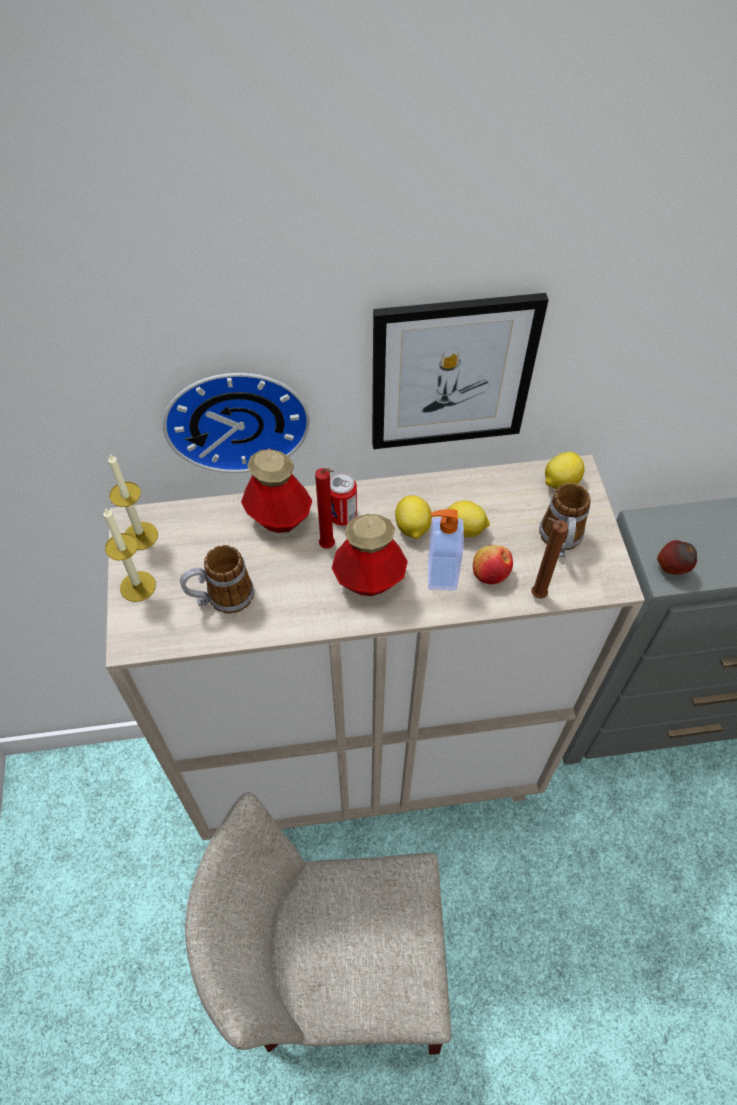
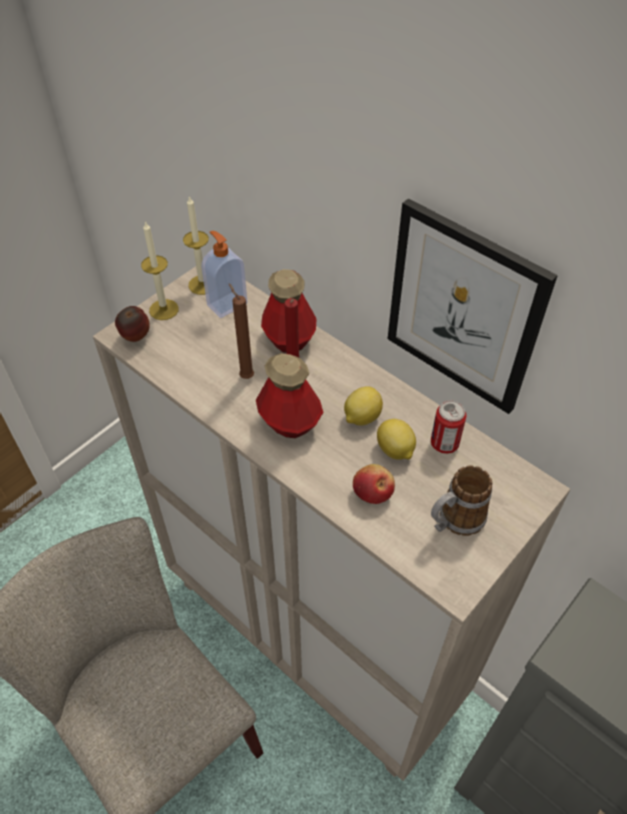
camera: 50 degrees right, 5 degrees down
wall clock [163,373,310,473] -> none
mug [180,545,254,614] -> none
can [330,473,357,525] -> can moved to [431,401,466,454]
soap dispenser [428,509,464,590] -> soap dispenser moved to [201,231,247,318]
brown candle [531,518,568,599] -> brown candle moved to [229,283,254,379]
lemon [545,452,585,489] -> none
apple [657,540,697,575] -> apple moved to [115,306,150,342]

